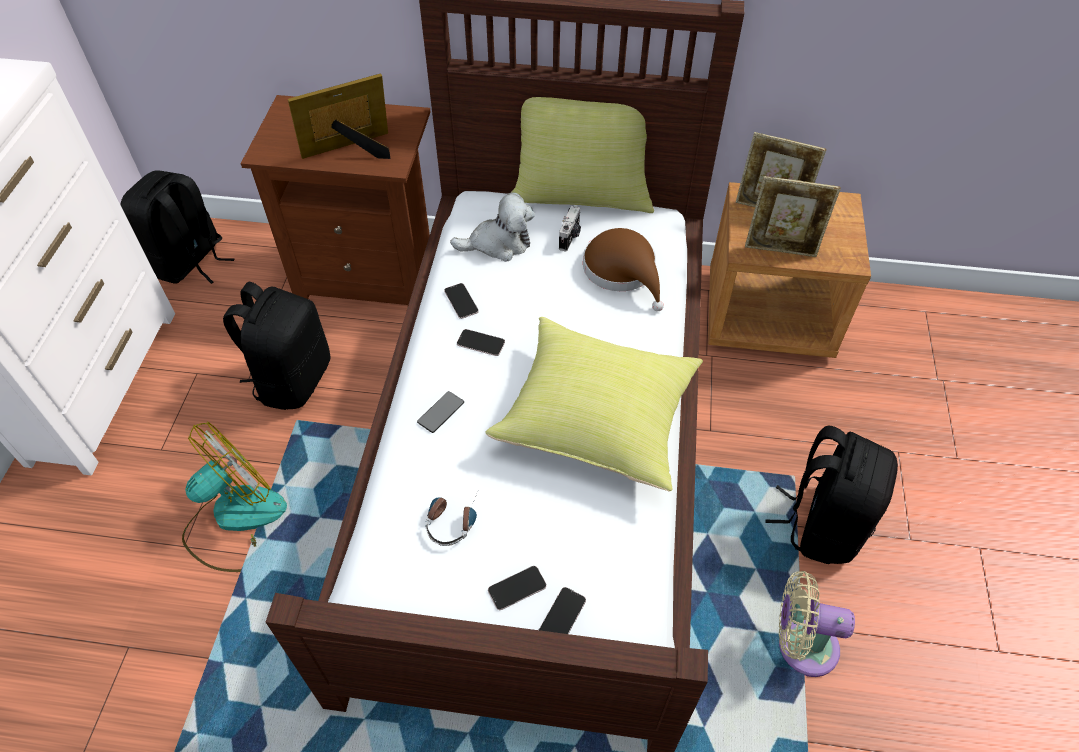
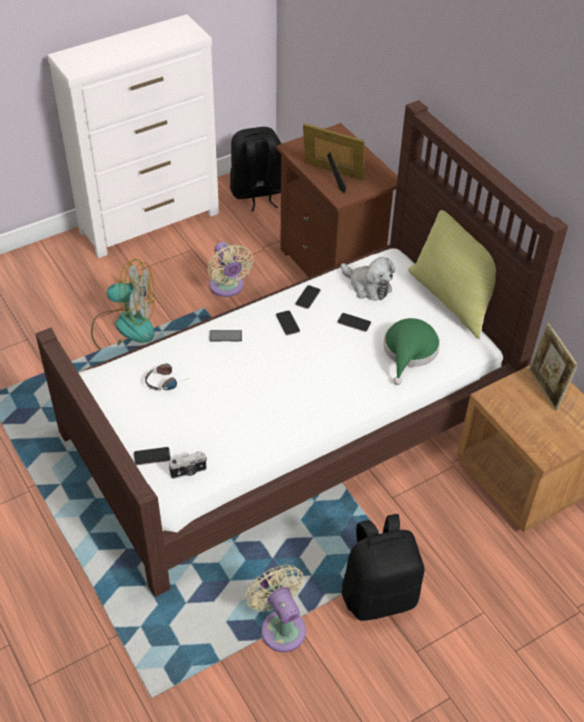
camera: 50 degrees right, 5 degrees down
black backpack [223,282,330,410] -> beige fan [207,242,253,297]
yellow pillow [485,317,703,492] -> none
phone [488,566,547,610] -> phone moved to [337,313,371,332]
camera [559,205,581,251] -> camera moved to [168,451,207,479]
brown hat [583,228,664,311] -> green hat [384,318,440,385]
picture frame [745,176,841,257] -> none

